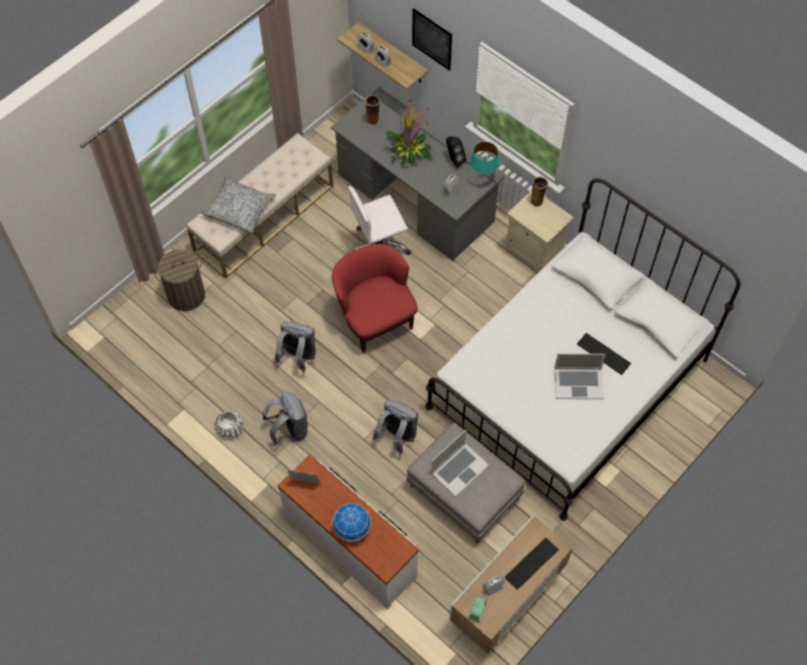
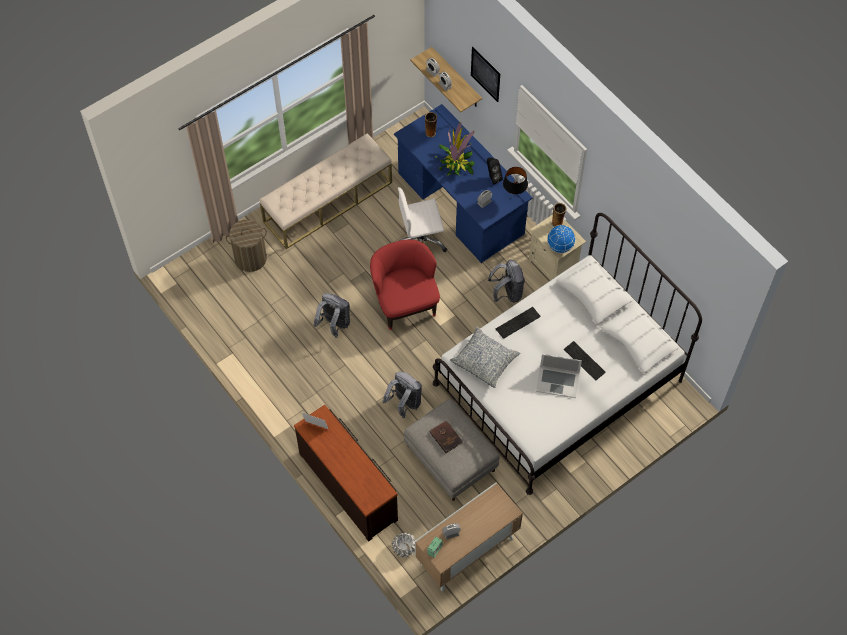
camera: 10 degrees right, 0 degrees up
pillow [201,175,276,233] -> pillow moved to [450,327,520,388]
white planter [214,411,243,438] -> white planter moved to [392,532,416,557]
grey backpack [263,392,308,445] -> grey backpack moved to [488,260,525,303]
white dresser [278,455,419,609] -> brown dresser [294,405,398,541]
grey desk [331,87,504,261] -> blue desk [394,104,533,263]
globe [332,503,371,542] -> globe moved to [547,225,576,253]
laptop [431,430,489,497] -> brown book [429,420,463,453]
turquoise table lamp [470,142,499,177] -> black table lamp [503,167,528,196]
keyboard [505,538,559,590] -> keyboard moved to [496,307,541,339]

